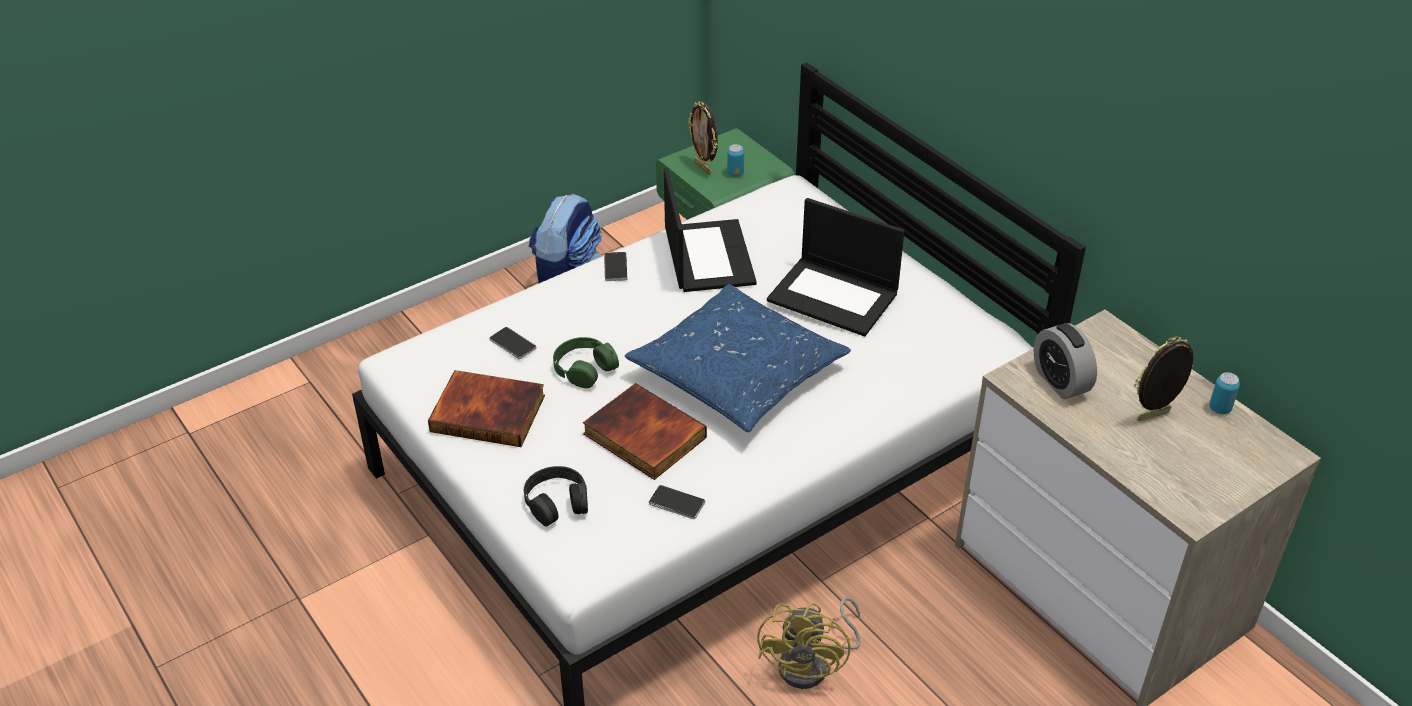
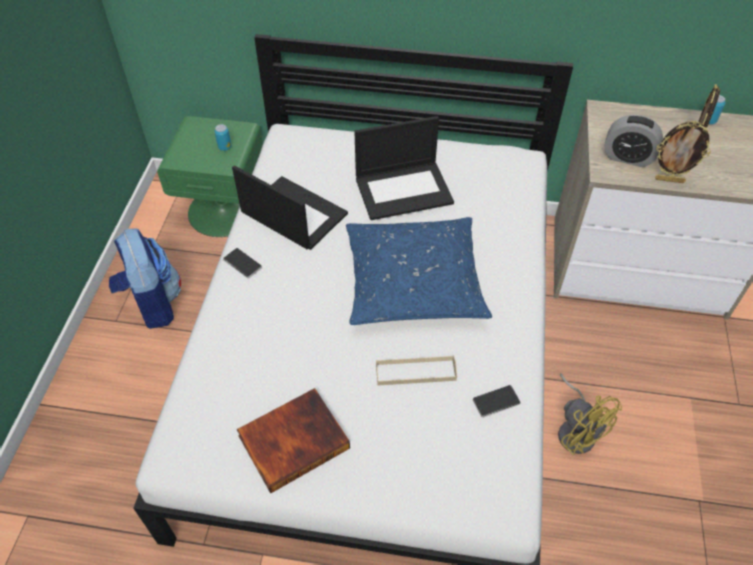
camera: 45 degrees left, 10 degrees up
phone [489,327,536,359] -> none
black headphones [524,466,588,526] -> none
green headphones [553,337,619,388] -> none
book [583,383,707,480] -> beige tray [376,355,457,385]
picture frame [688,101,718,175] -> picture frame moved to [655,121,711,183]

